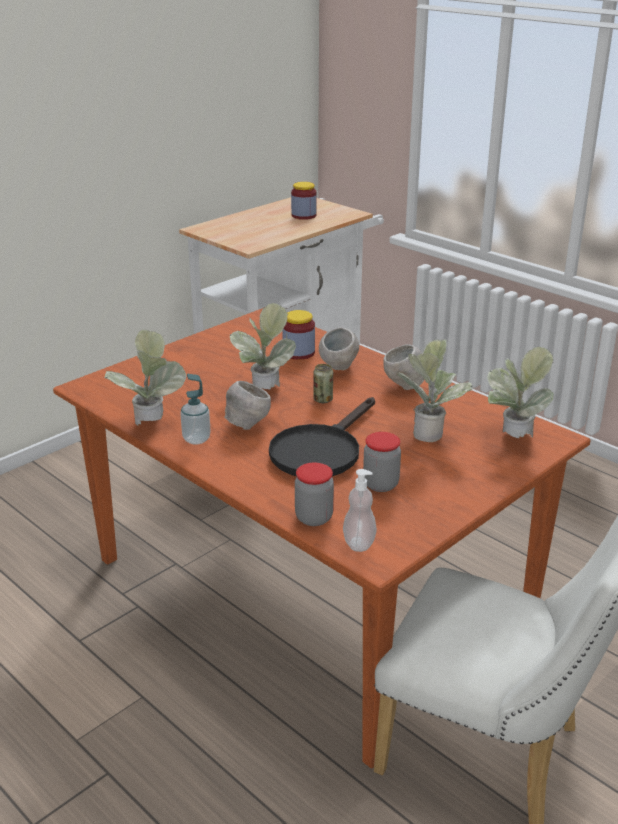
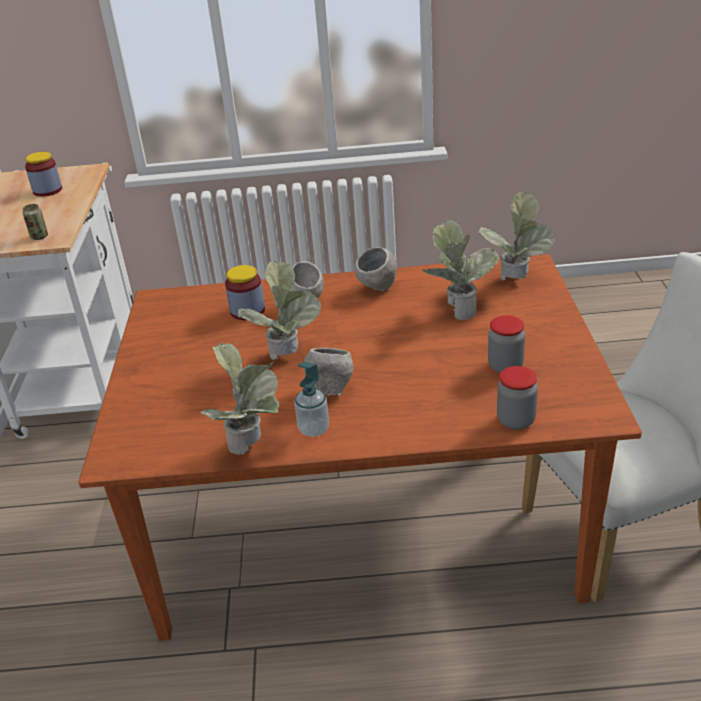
camera: 45 degrees left, 5 degrees up
black frying pan [269,397,375,476] -> none
can [313,364,333,403] -> can moved to [22,204,48,240]
soap dispenser [343,469,377,552] -> none

